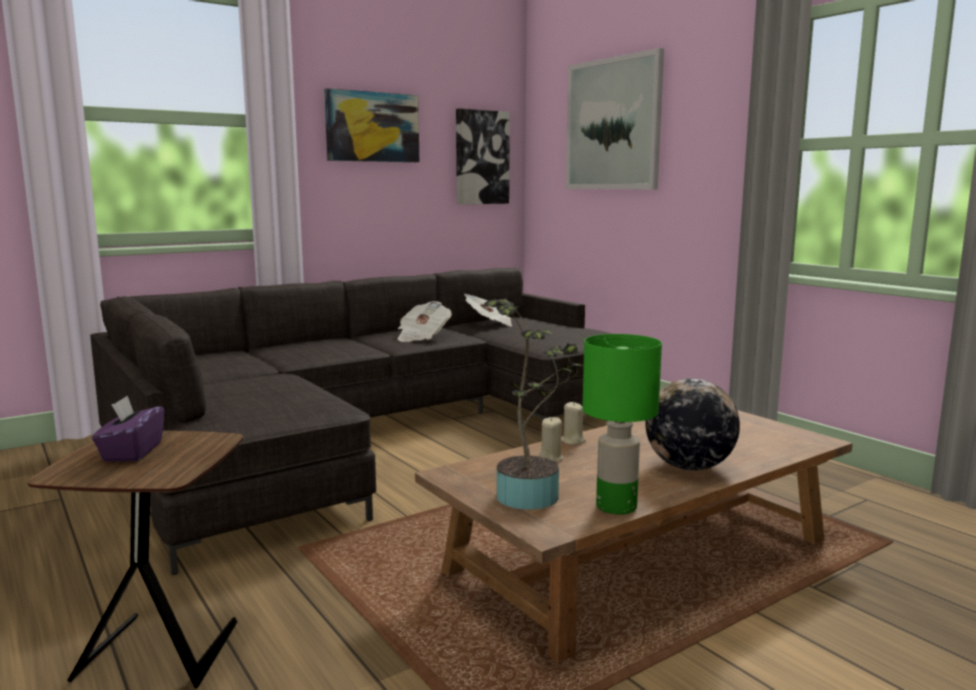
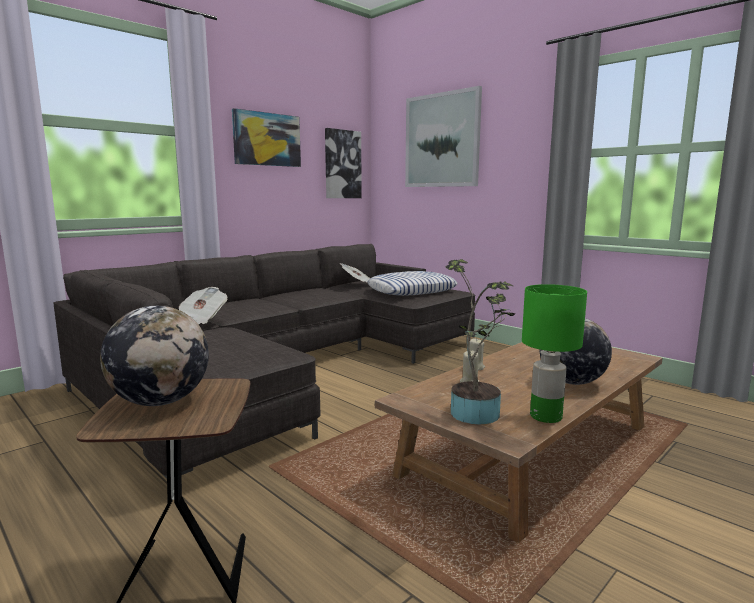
camera: 10 degrees left, 0 degrees up
purple tissue box [92,396,164,462] -> globe [100,306,209,406]
newspaper [398,301,452,342] -> newspaper moved to [179,287,227,324]
none -> pillow [368,271,458,296]

